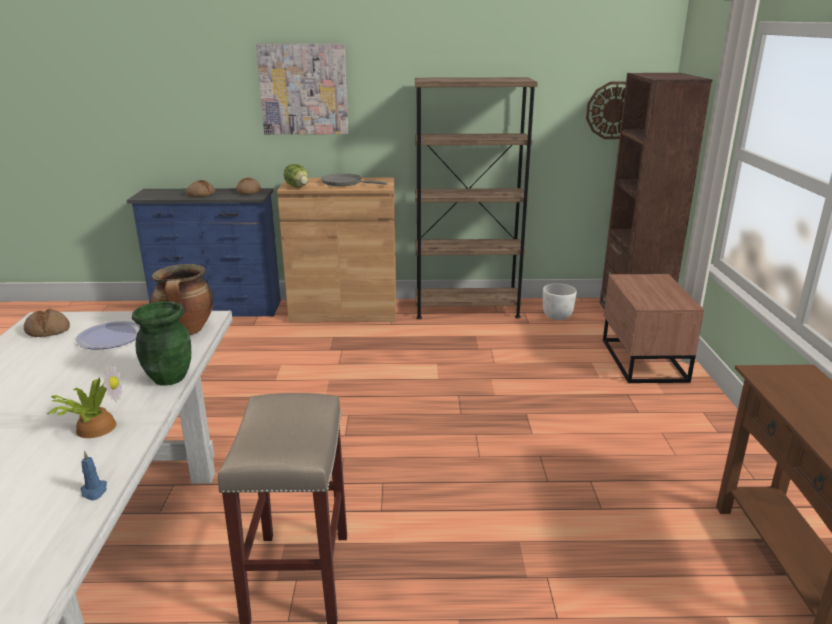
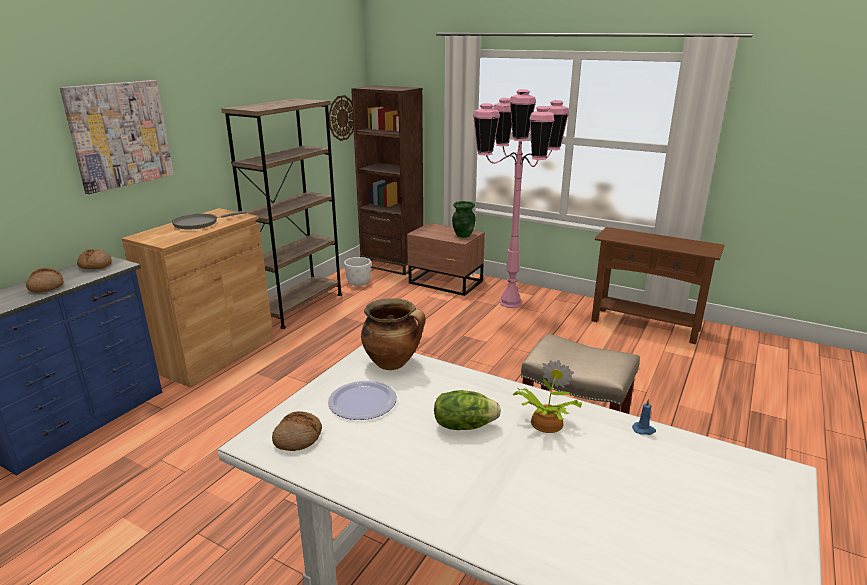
camera: 60 degrees left, 0 degrees up
green vase [132,301,191,386] -> green vase moved to [452,201,475,238]
lettuce [284,164,309,187] -> lettuce moved to [434,390,501,430]
none -> pink floor lamp [473,89,569,308]

